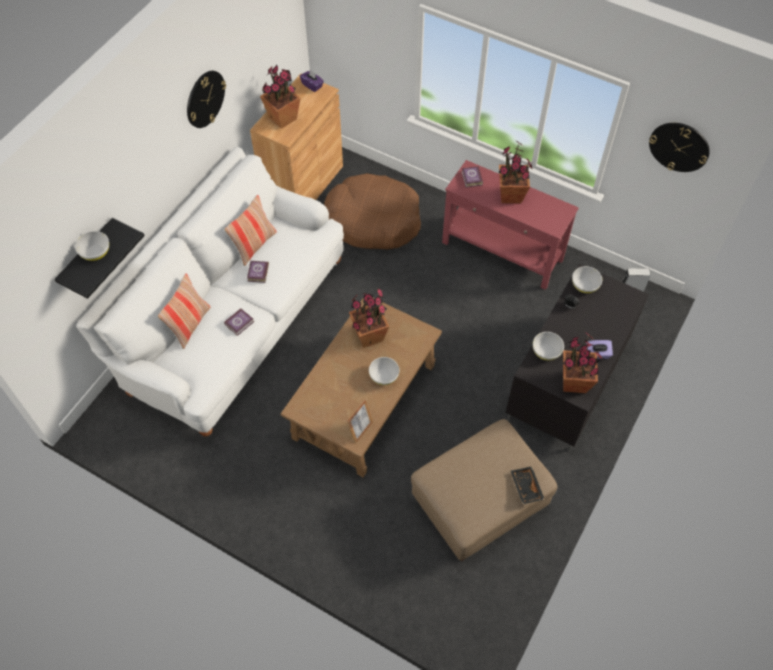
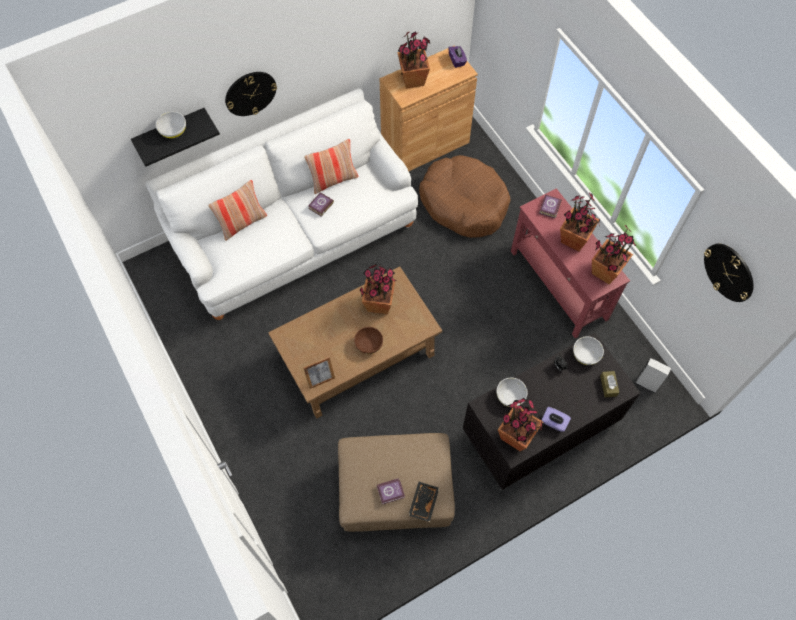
camera: 30 degrees right, 5 degrees up
wall clock [187,71,226,128] -> wall clock moved to [225,72,277,116]
book [224,308,254,336] -> book moved to [377,478,405,505]
white bowl [369,357,399,385] -> brown bowl [354,327,383,354]
none -> potted plant [592,225,636,284]
none -> brown tissue box [600,371,619,397]

